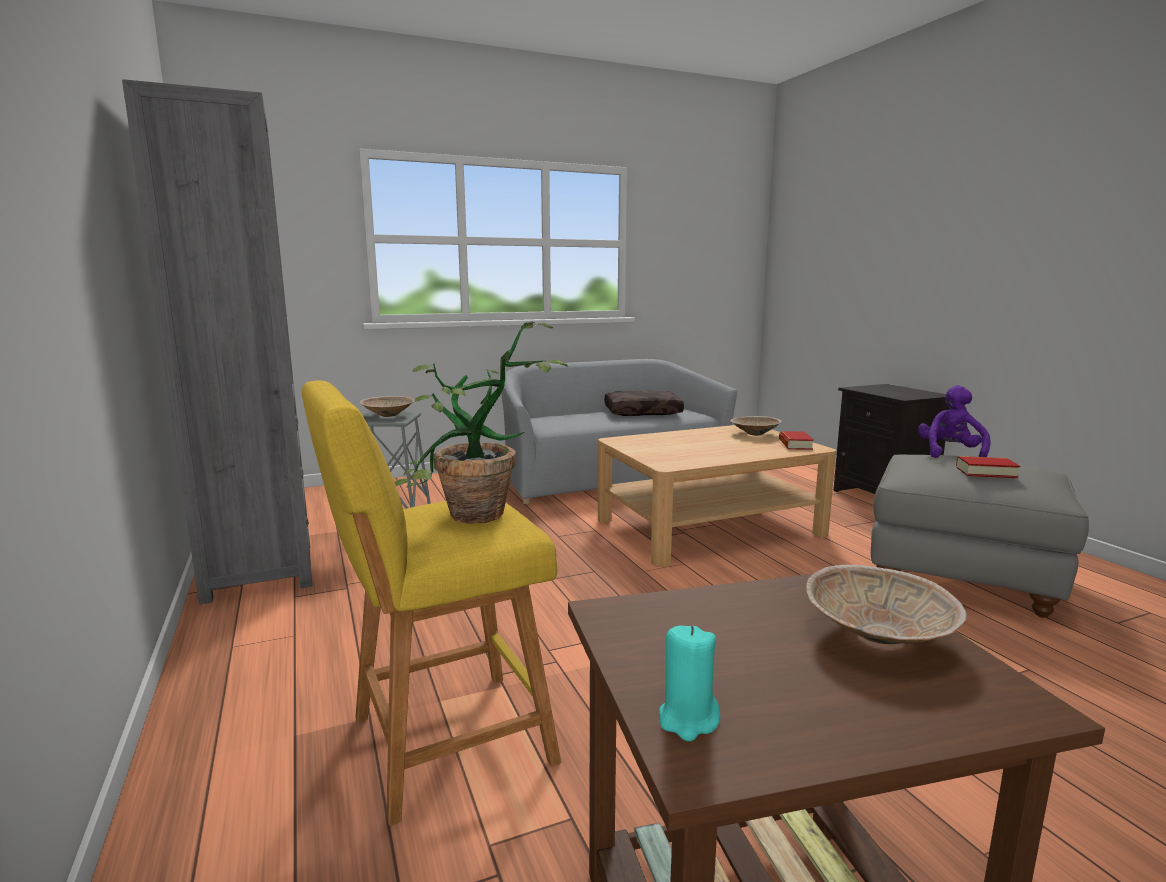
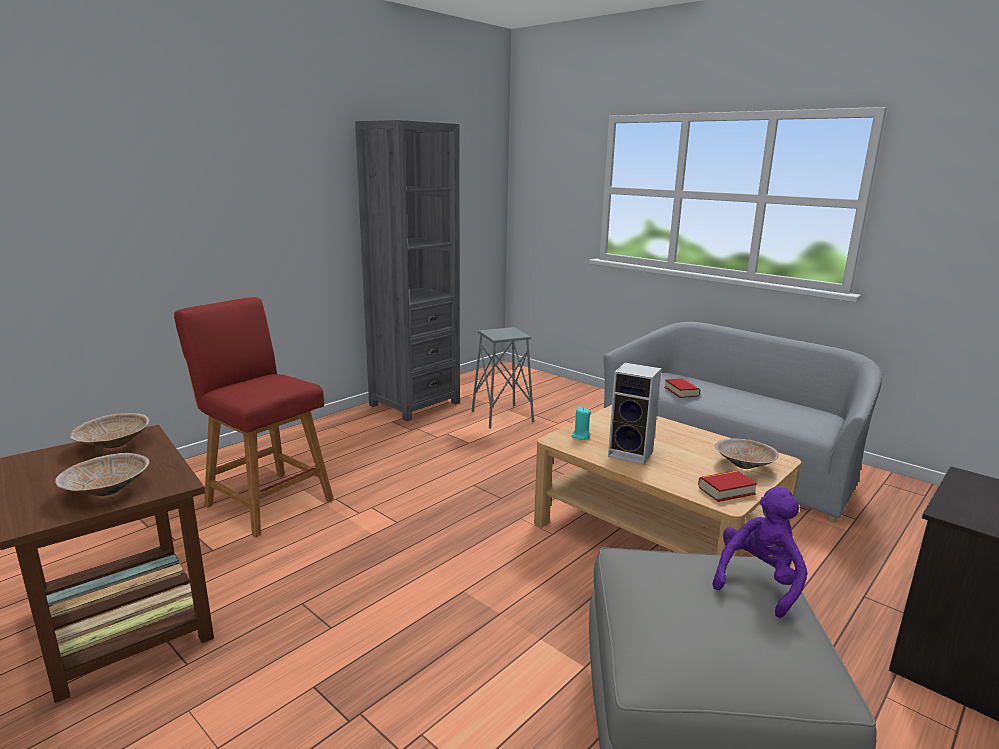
camera: 65 degrees right, 5 degrees up
yellow stool [302,380,561,826] -> red stool [174,297,334,537]
beige bowl [360,396,415,417] -> beige bowl moved to [70,413,149,448]
potted plant [395,321,568,524] -> none
brown pillow [605,390,684,416] -> none
turquoise candle [659,625,720,741] -> turquoise candle moved to [571,407,591,440]
purple plush toy [918,385,991,458] -> purple plush toy turned 45 degrees counterclockwise [712,486,807,618]
book [956,456,1020,478] -> book moved to [664,378,700,398]
none -> speaker [608,362,662,465]

